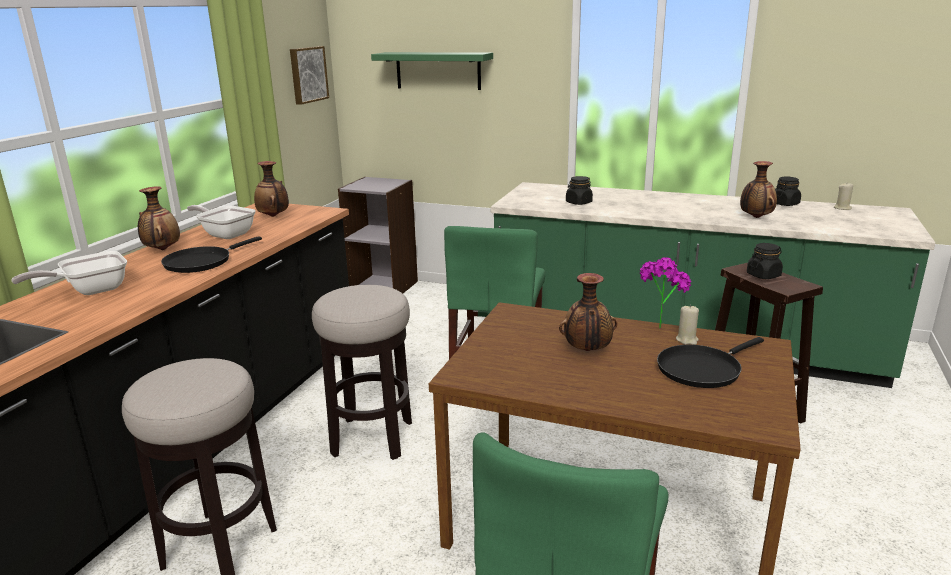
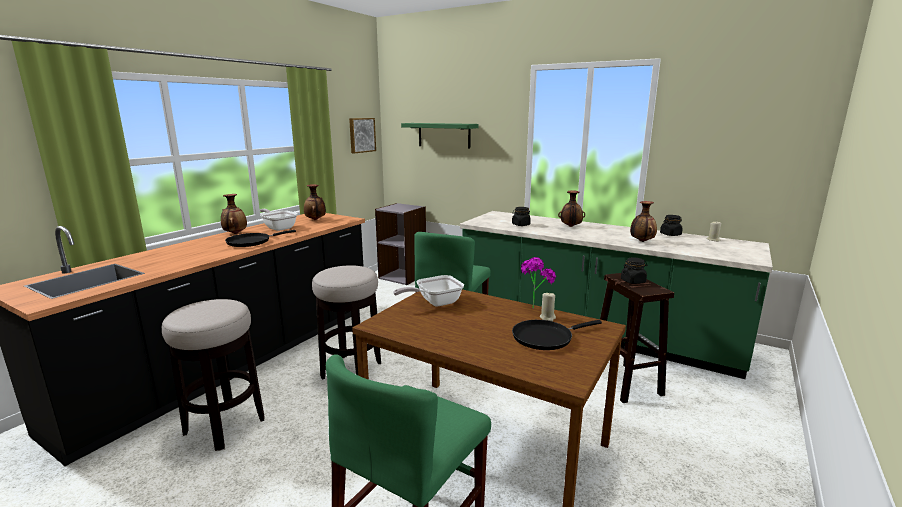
camera: 10 degrees right, 5 degrees down
frying pan [11,251,127,295] -> frying pan moved to [393,275,464,307]
vase [559,273,617,351] -> vase moved to [558,190,585,227]

